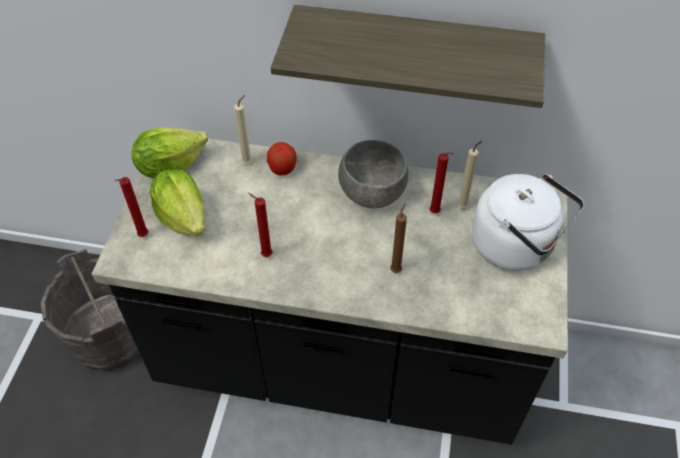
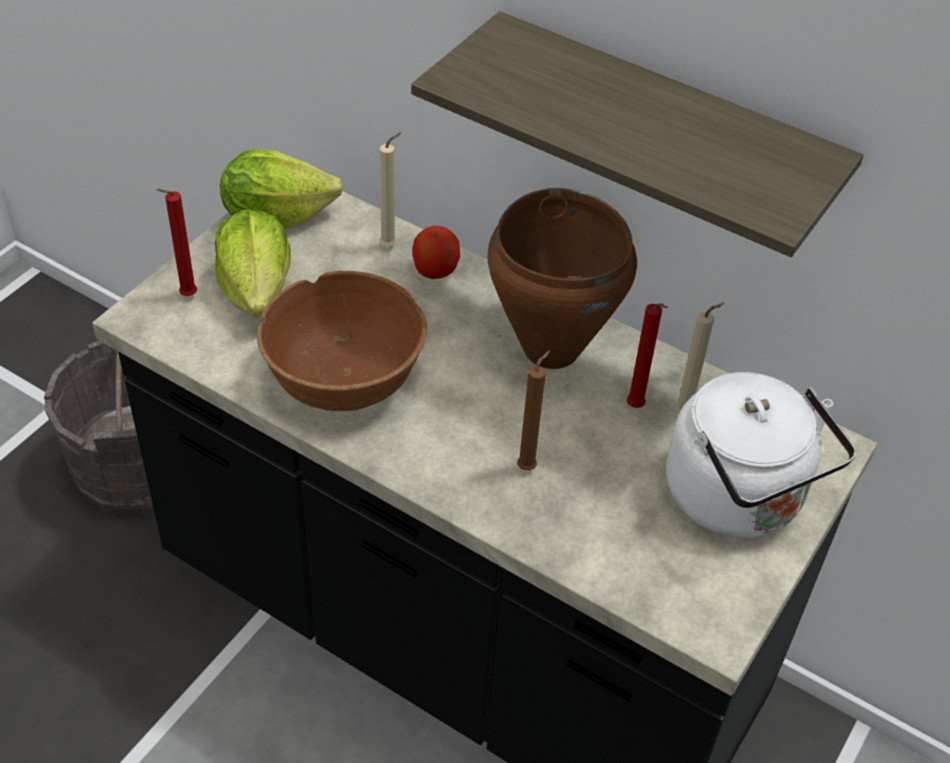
camera: 20 degrees right, 5 degrees down
red candle [248,193,272,257] -> brown bowl [257,271,427,411]
grey bowl [338,140,409,208] -> brown cooking pot [488,188,637,369]

